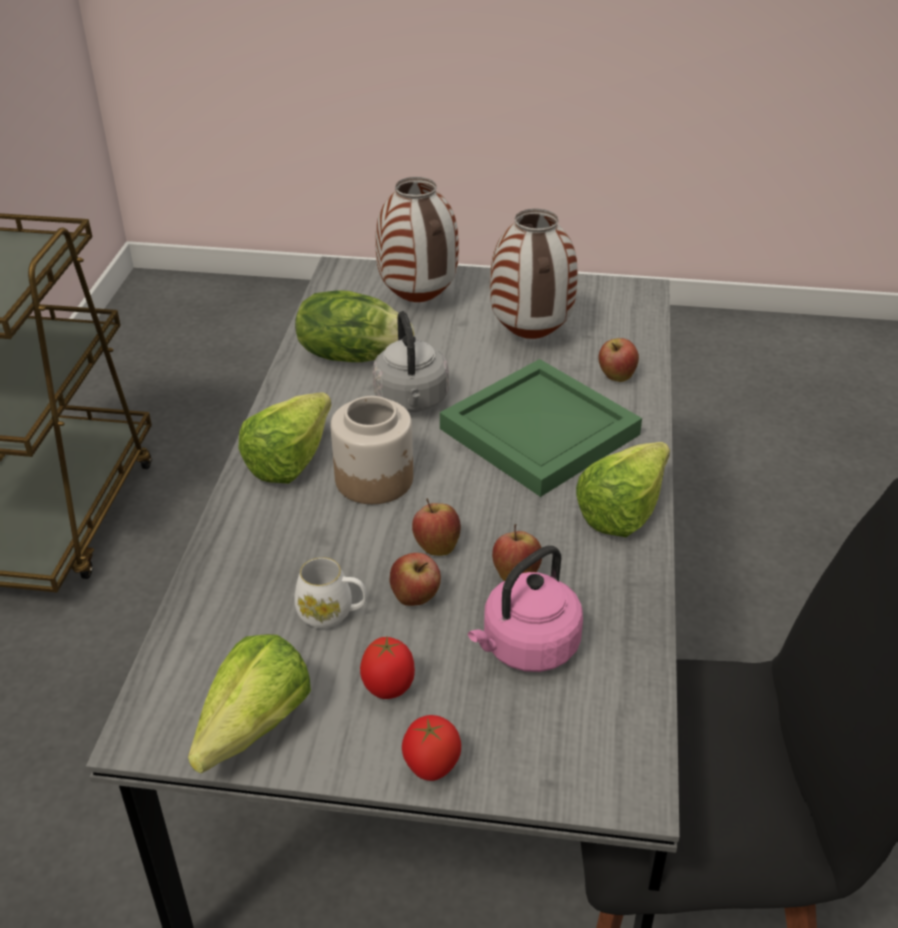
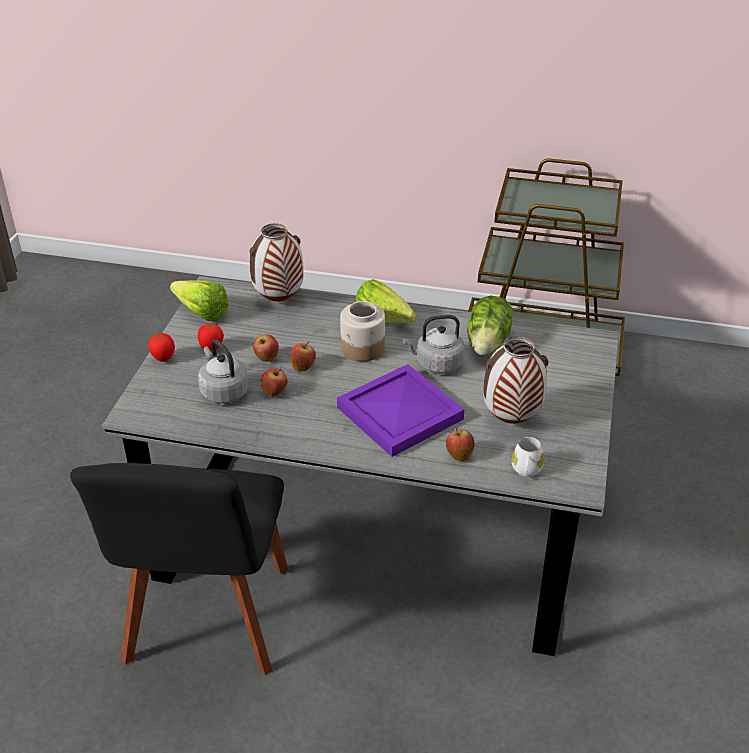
camera: 95 degrees right, 0 degrees up
white mug [294,557,367,629] -> white mug moved to [512,437,544,477]
vase [375,177,459,302] -> vase moved to [249,223,304,301]
green tray [440,359,642,497] -> purple tray [337,364,464,457]
pink kettle [468,545,583,672] -> grey kettle [198,340,248,404]
lettuce [576,442,670,537] -> none

